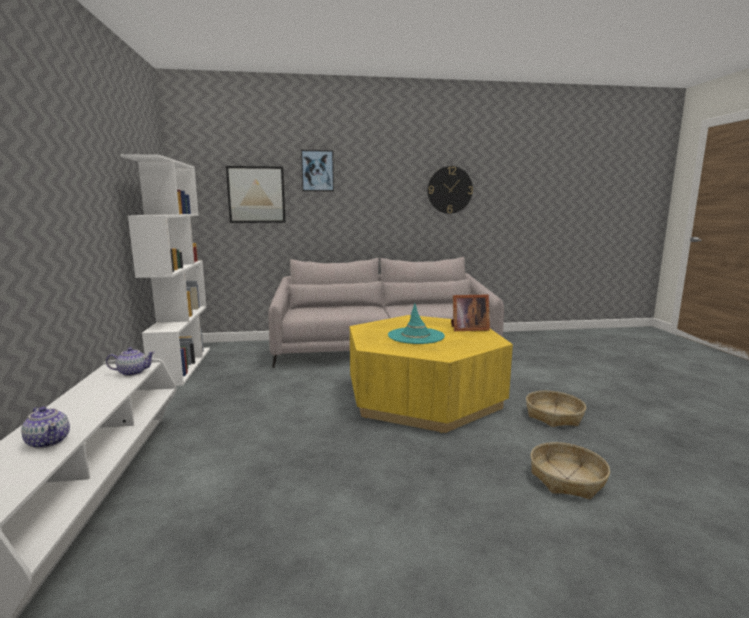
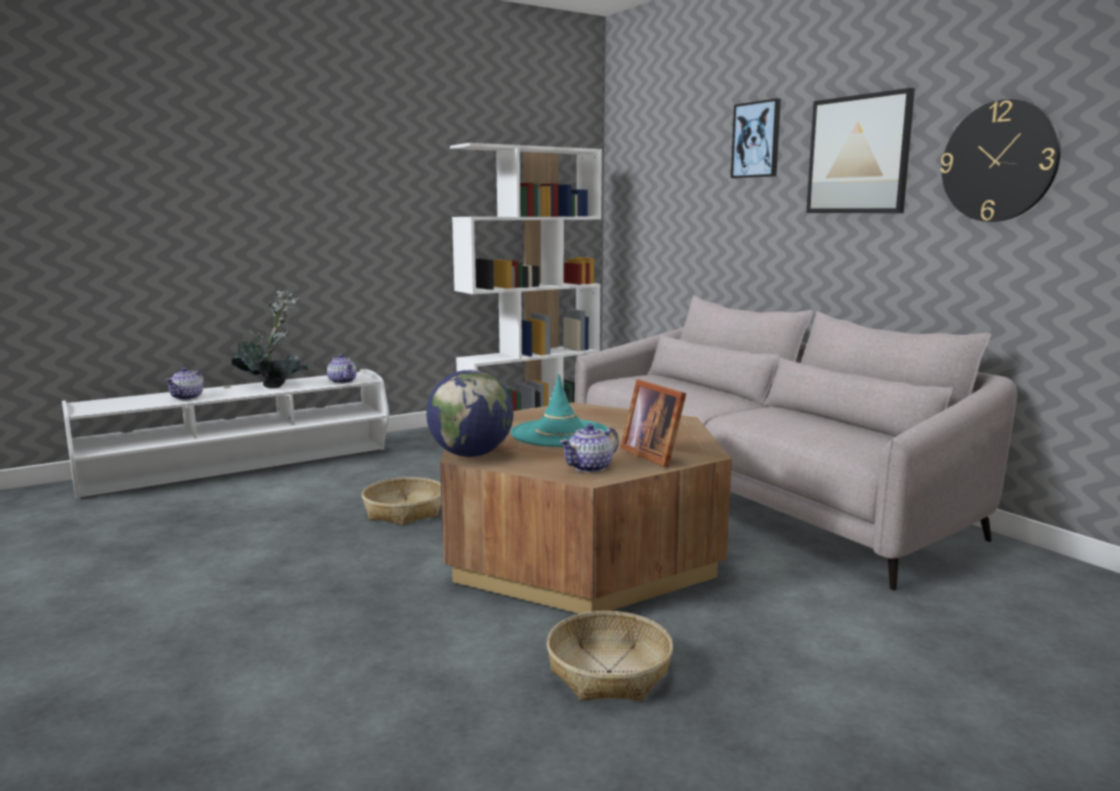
camera: 65 degrees right, 0 degrees up
picture [226,166,286,223] -> picture moved to [806,88,915,213]
yellow coffee table [350,315,513,433] -> brown coffee table [440,402,732,614]
basket [530,442,610,499] -> basket moved to [362,477,441,525]
none -> potted plant [231,289,308,388]
none -> globe [426,370,514,457]
none -> teapot [560,424,619,473]

